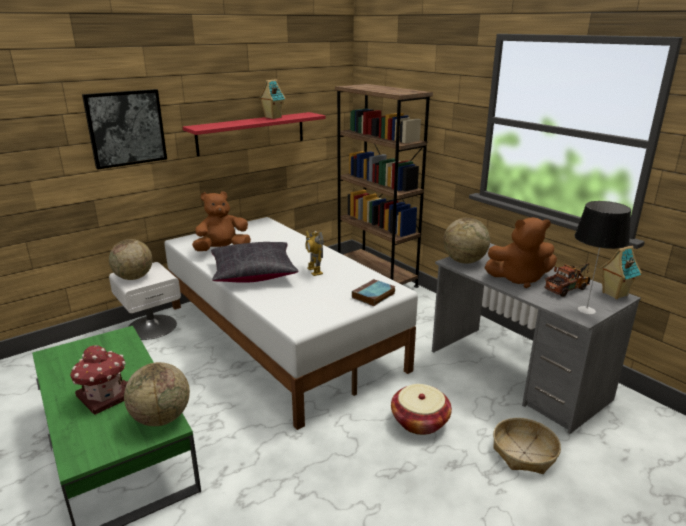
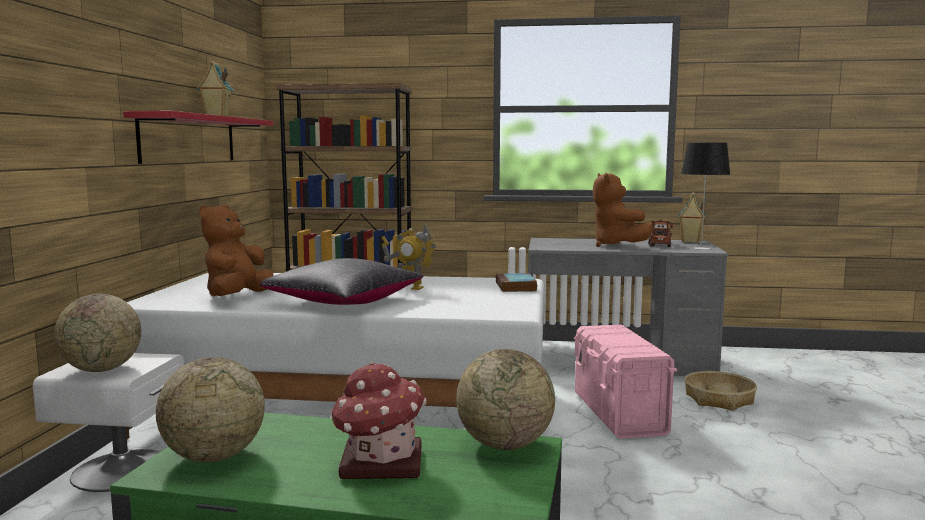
camera: 45 degrees left, 15 degrees down
picture [82,89,167,170] -> none
basket [391,384,452,435] -> pink storage box [574,325,677,439]
globe [443,218,490,263] -> globe moved to [156,357,265,462]
brown plush toy [484,217,557,288] -> brown plush toy turned 120 degrees clockwise [593,173,653,247]

